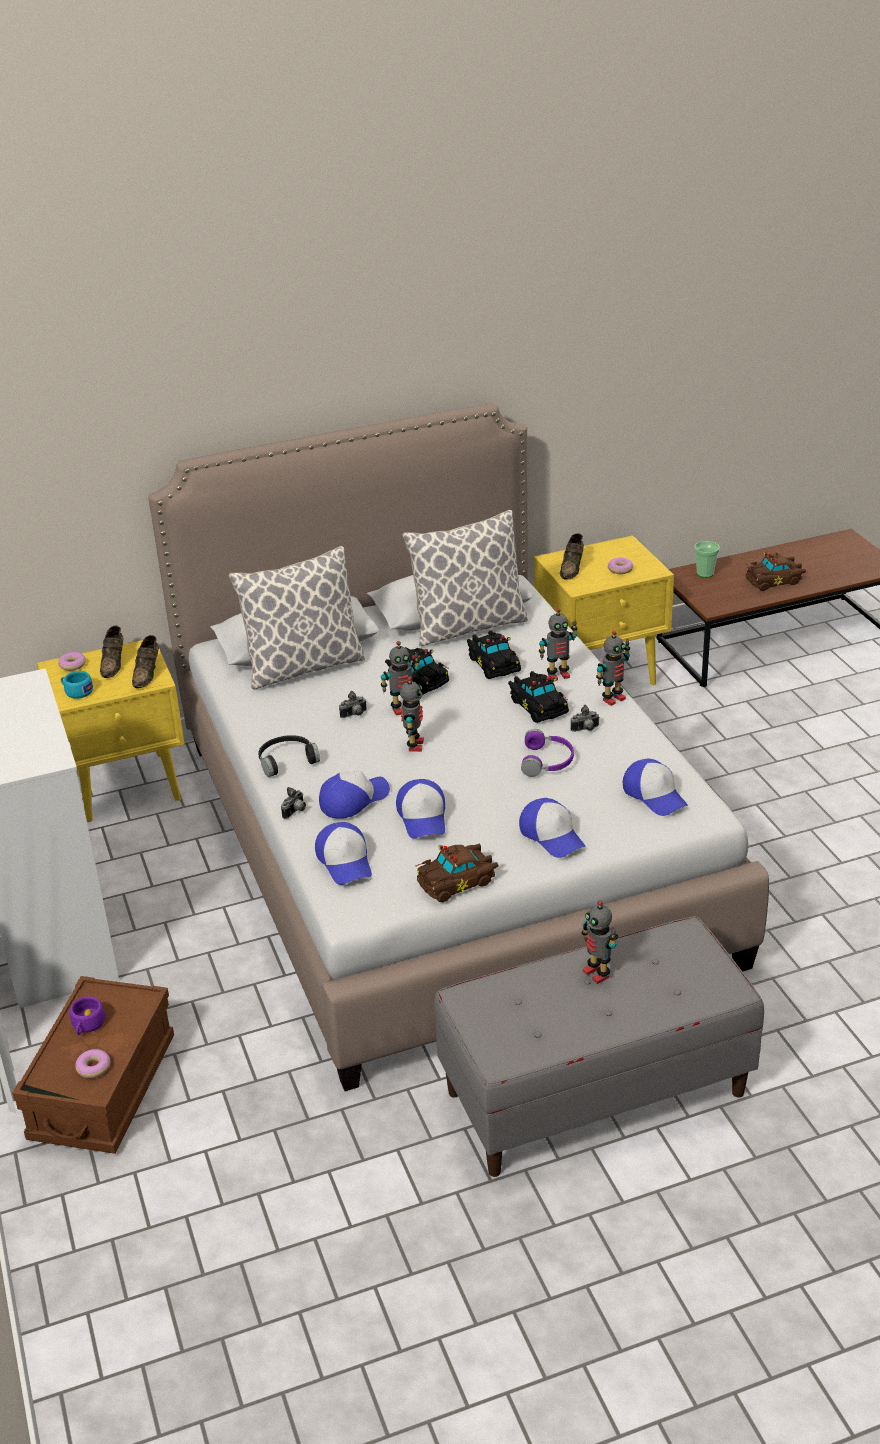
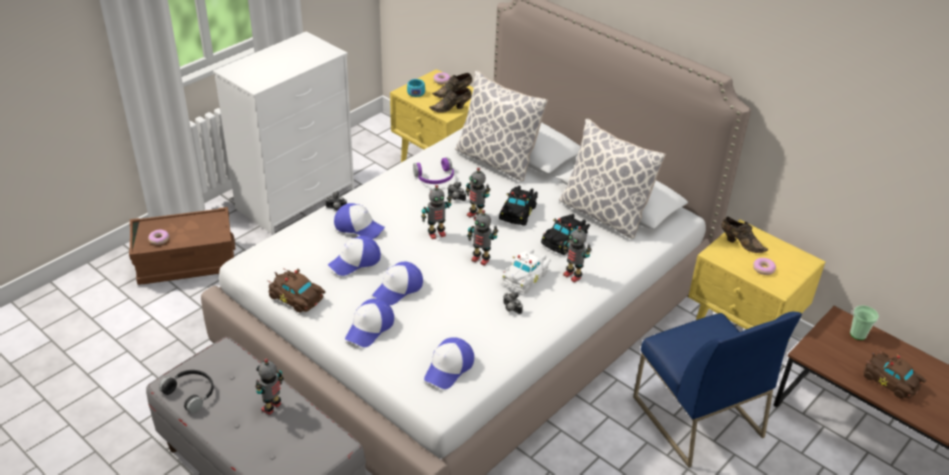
camera: 60 degrees right, 5 degrees up
purple cup [70,996,105,1035] -> none
black headphones [258,735,320,777] -> black headphones moved to [159,370,214,413]
cap [315,822,372,885] -> cap moved to [372,262,423,305]
black toy car [508,671,569,723] -> white toy car [501,249,551,293]
purple headphones [521,729,574,777] -> purple headphones moved to [413,157,454,184]
brown shoe [560,533,584,579] -> brown shoe turned 135 degrees counterclockwise [721,216,768,253]
toy robot [596,631,630,706] -> toy robot moved to [467,210,498,266]
none -> blue chair [633,312,802,468]

